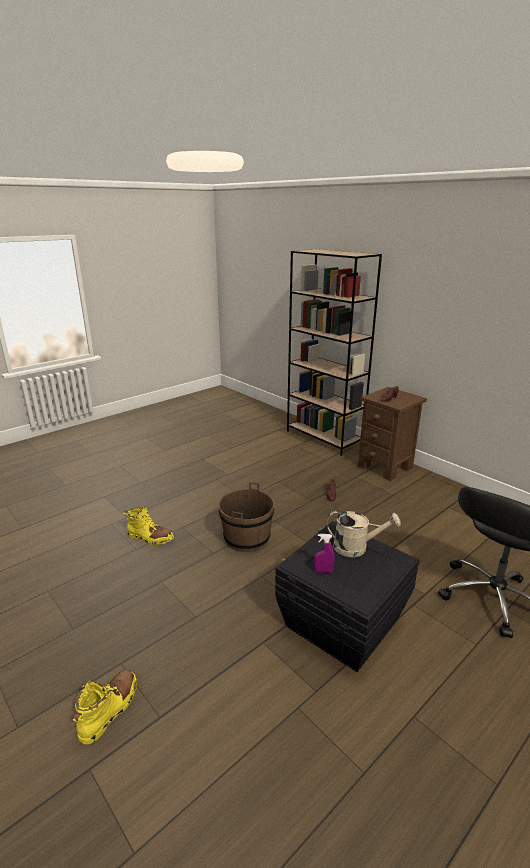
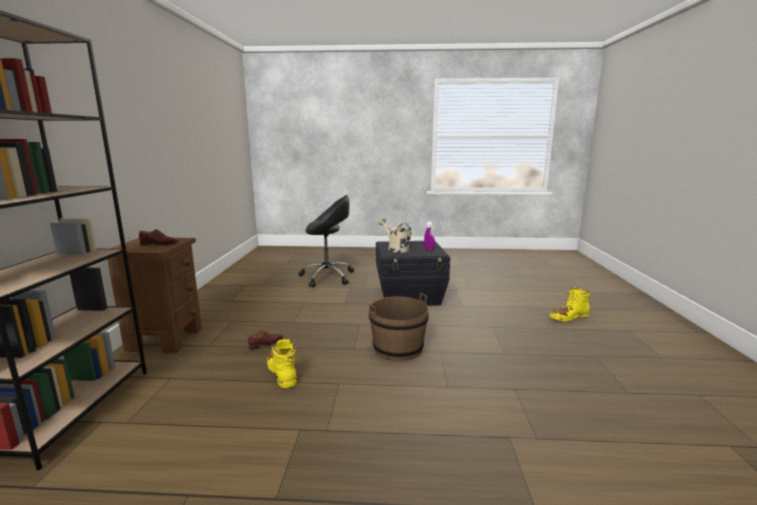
camera: 135 degrees left, 10 degrees down
yellow boot [123,506,174,545] -> yellow boot moved to [267,339,297,388]

